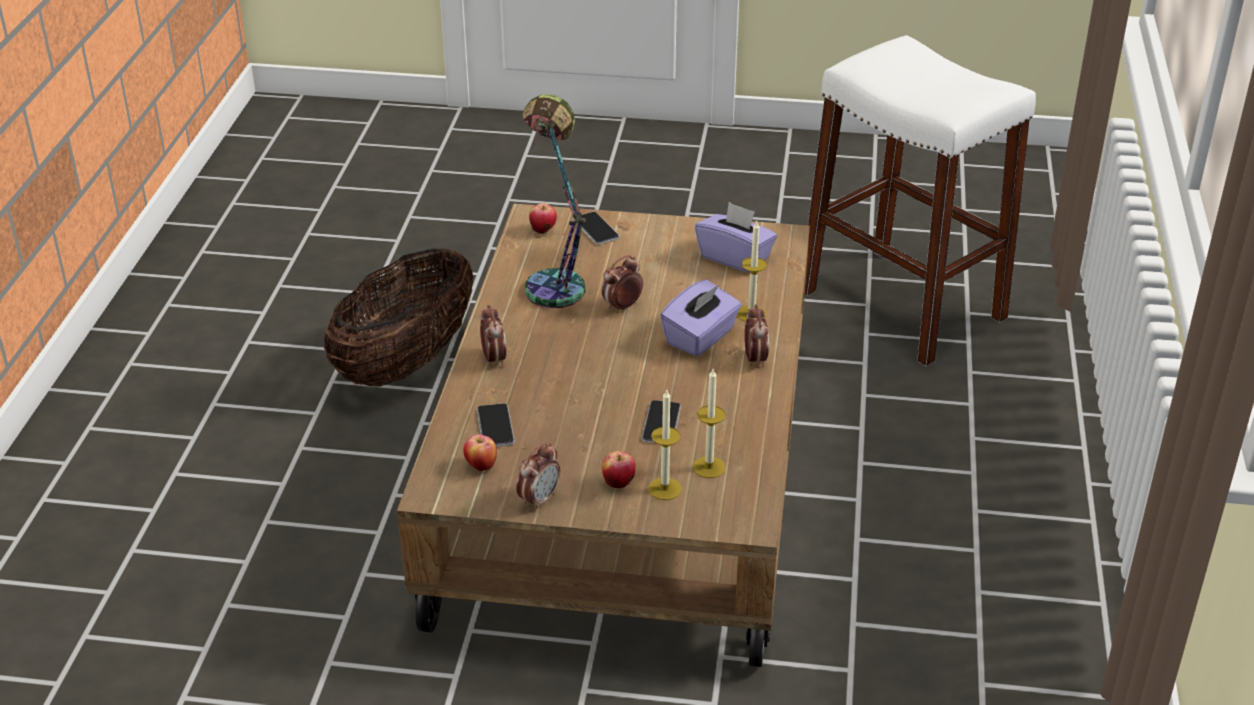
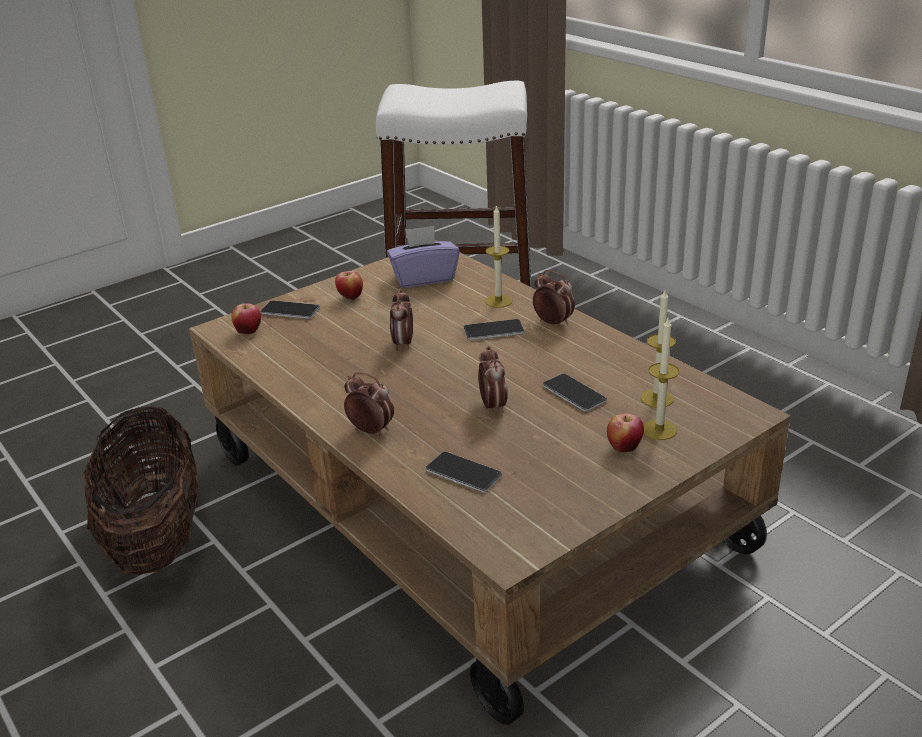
camera: 45 degrees left, 5 degrees down
apple [463,434,497,472] -> apple moved to [335,271,363,301]
alarm clock [516,443,560,511] -> alarm clock moved to [478,346,508,414]
table lamp [522,94,587,308] -> none
purple tissue box [660,280,742,356] -> phone [464,319,525,340]

